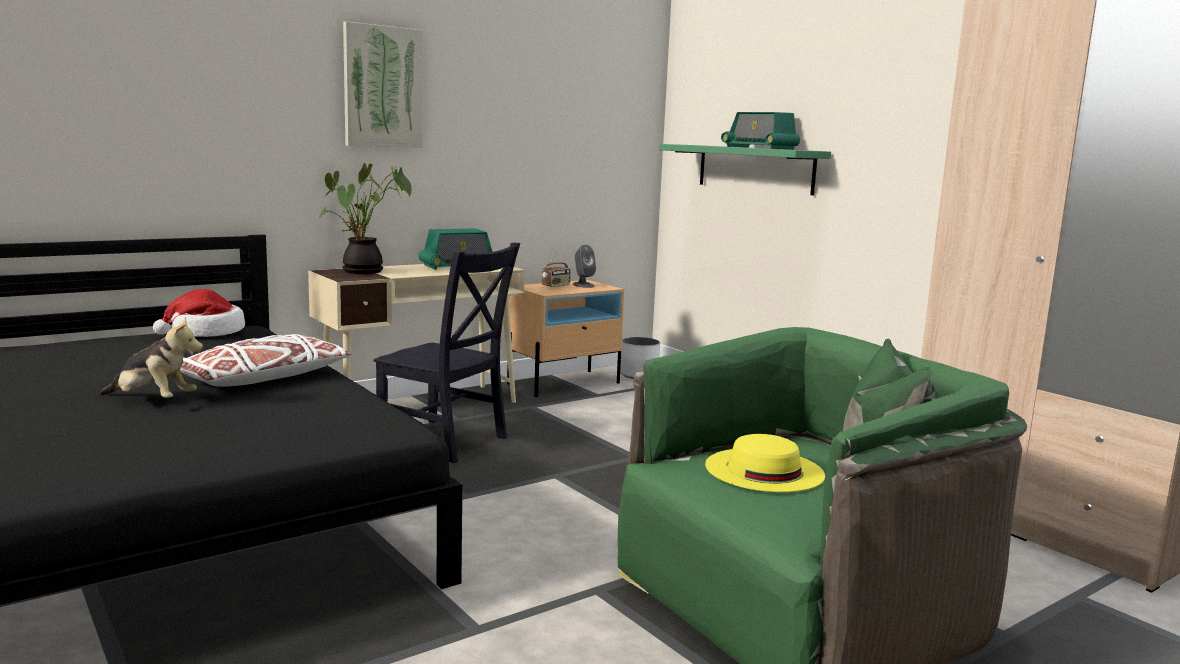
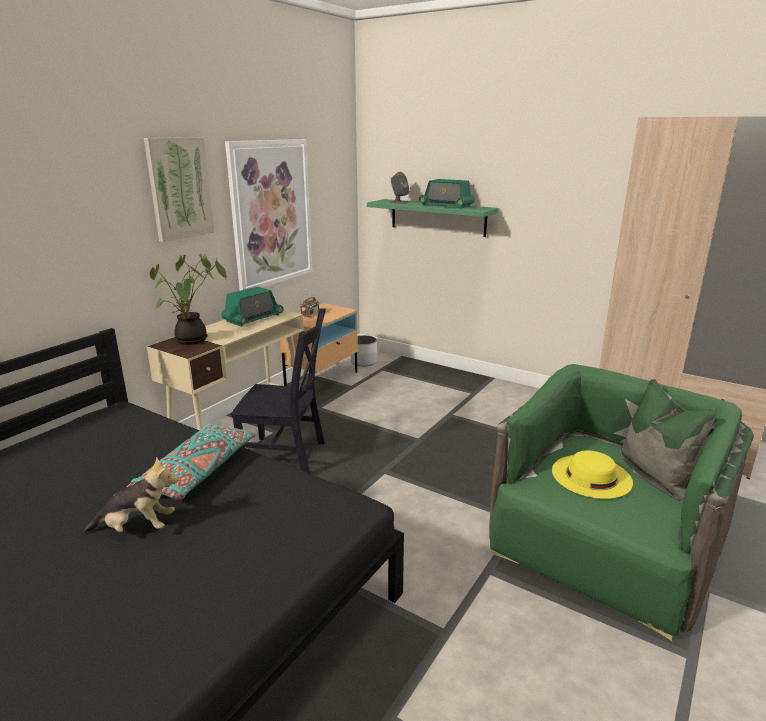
camera: 20 degrees left, 10 degrees up
hat [153,289,245,337] -> none
white pillow [180,334,352,387] -> turquoise pillow [126,424,256,500]
grey speaker [573,245,596,288] -> grey speaker moved to [390,172,409,204]
none -> picture [225,139,313,291]

